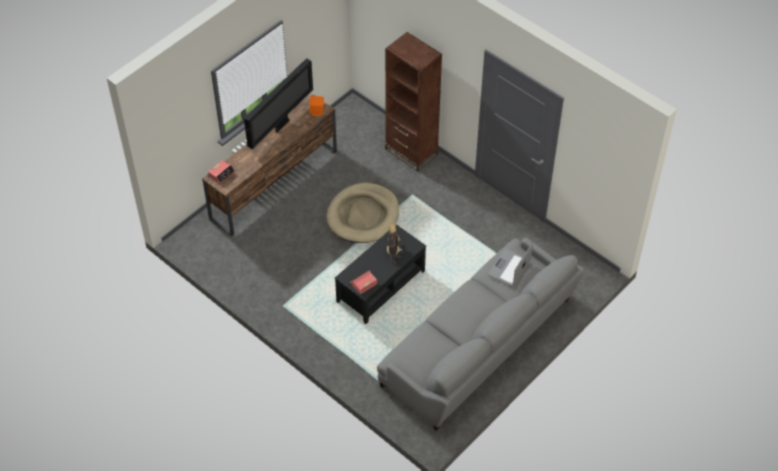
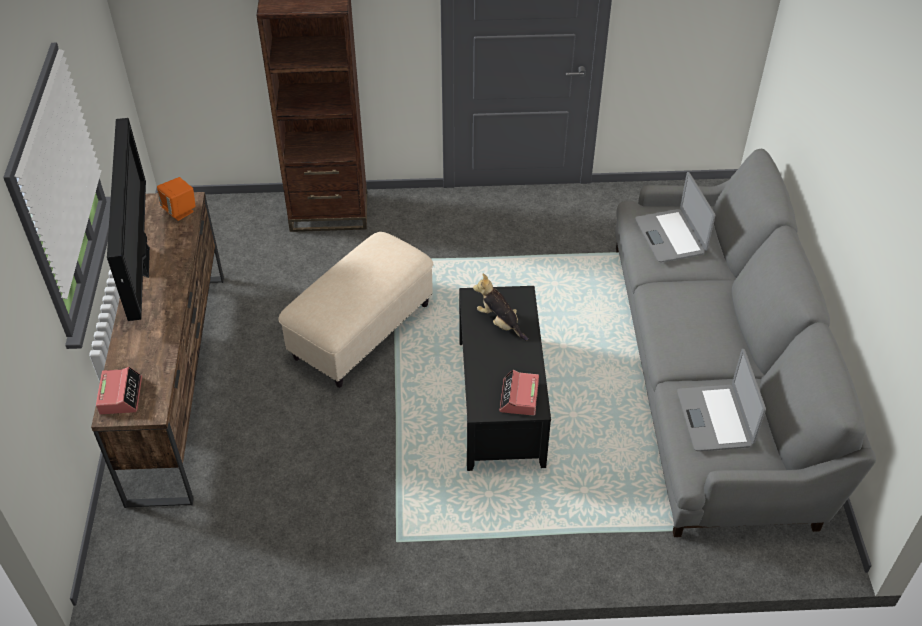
camera: 45 degrees left, 5 degrees down
beige dog bed [326,183,399,243] -> beige ottoman [278,232,433,388]
none -> laptop [677,349,766,451]

